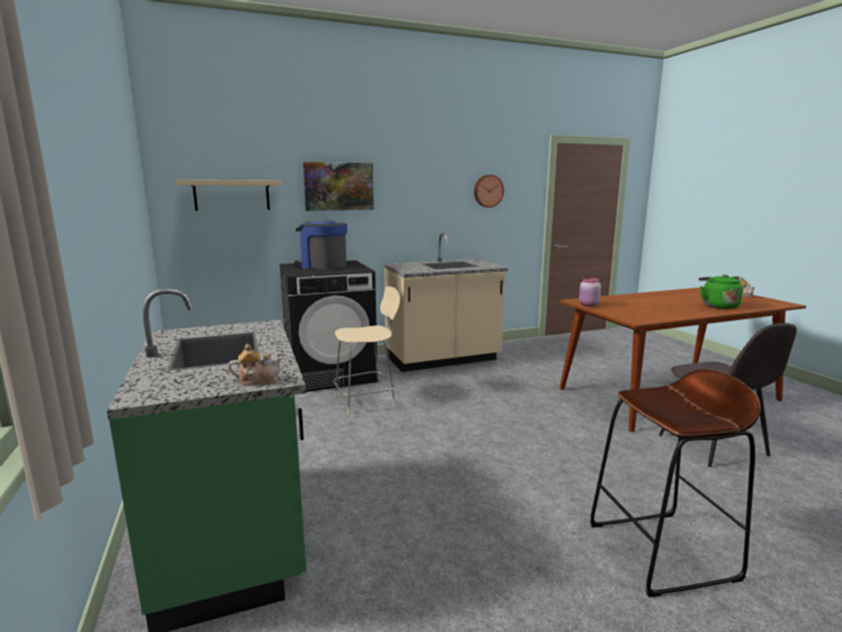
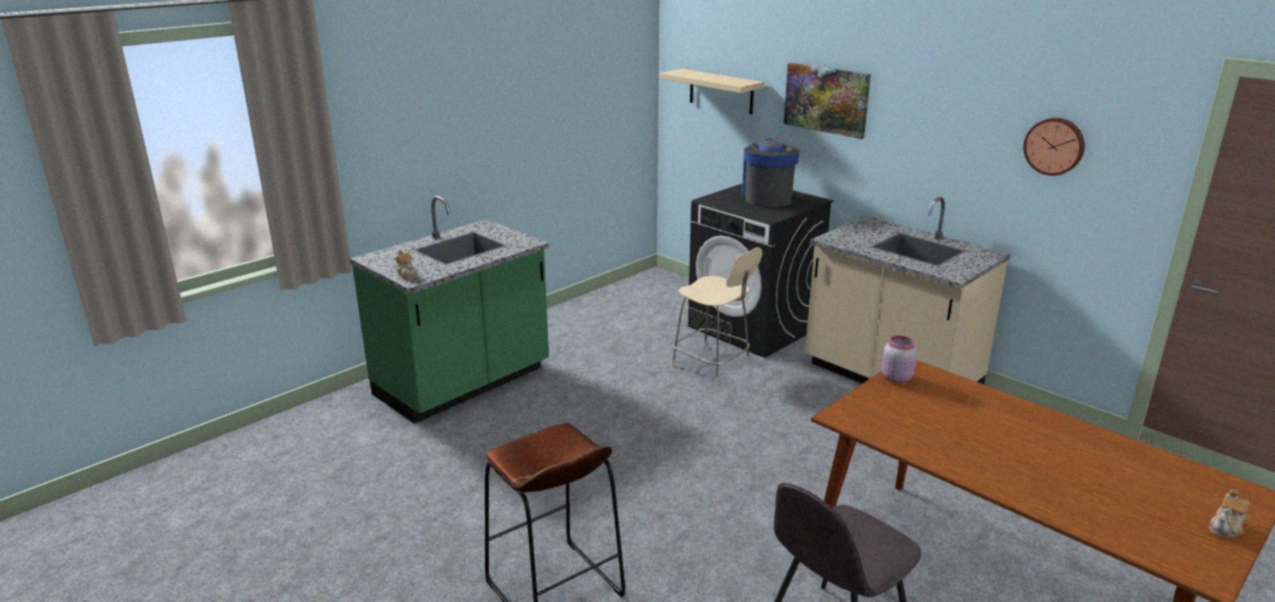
camera: 65 degrees right, 10 degrees up
green kettle [699,274,743,309] -> none

